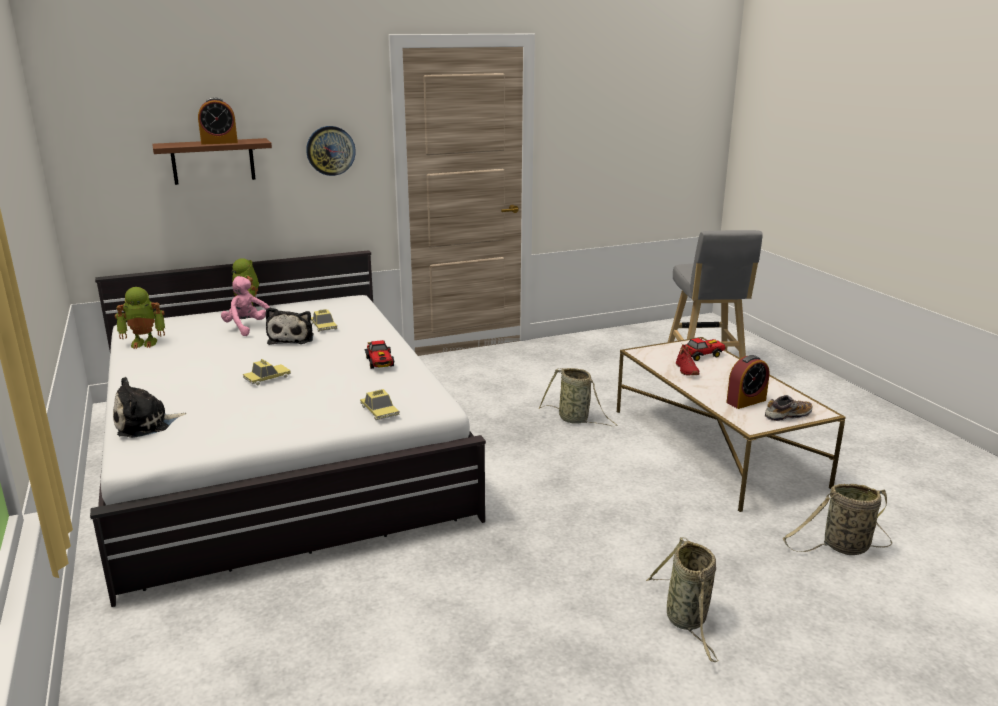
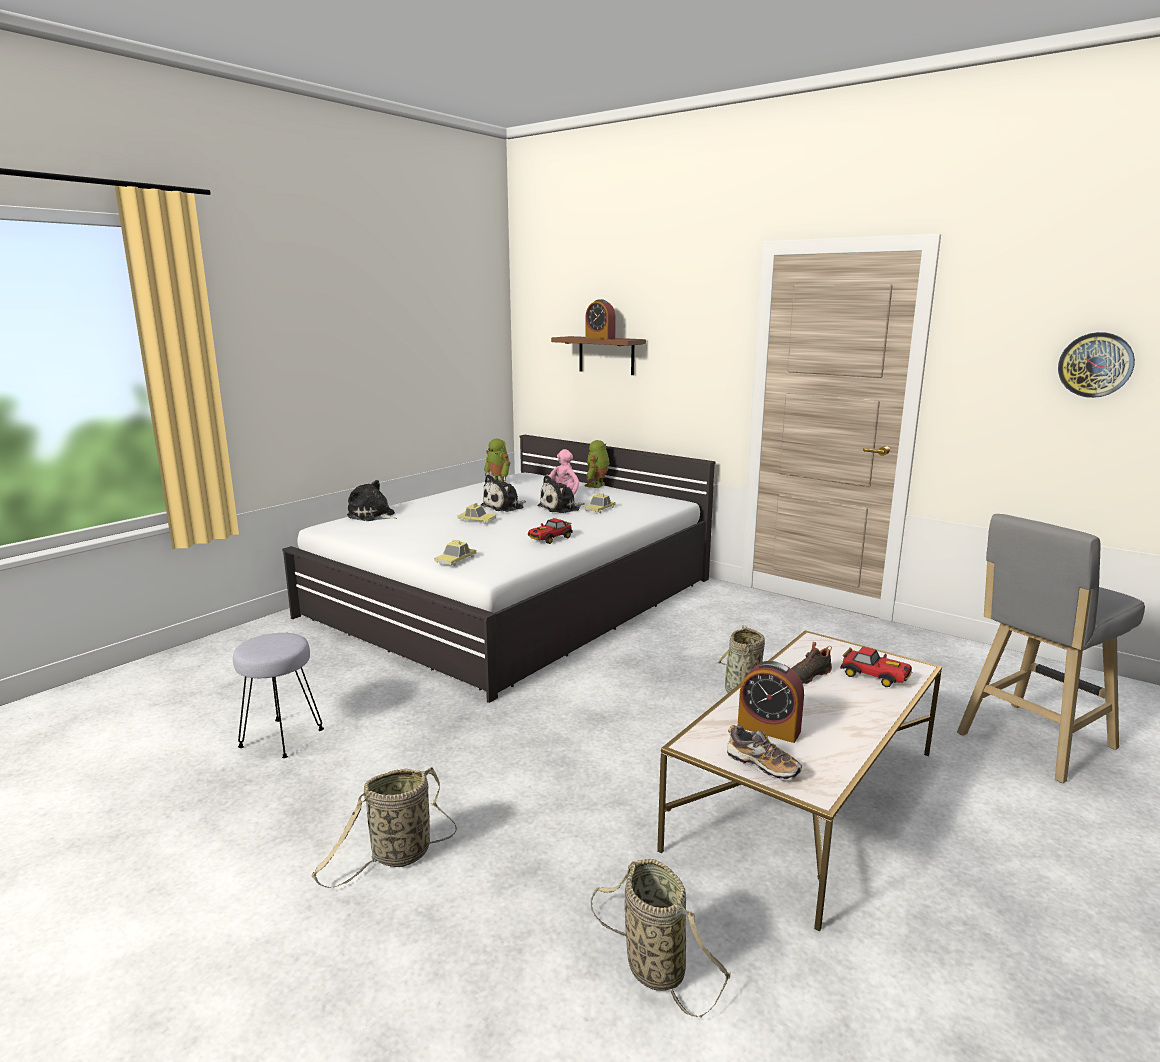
camera: 60 degrees right, 5 degrees down
wall clock [306,126,356,176] -> wall clock moved to [1058,332,1135,398]
red shoe [676,346,699,375] -> black shoe [791,642,832,684]
none -> grey stool [233,633,324,758]
none -> plush toy [481,474,526,512]

